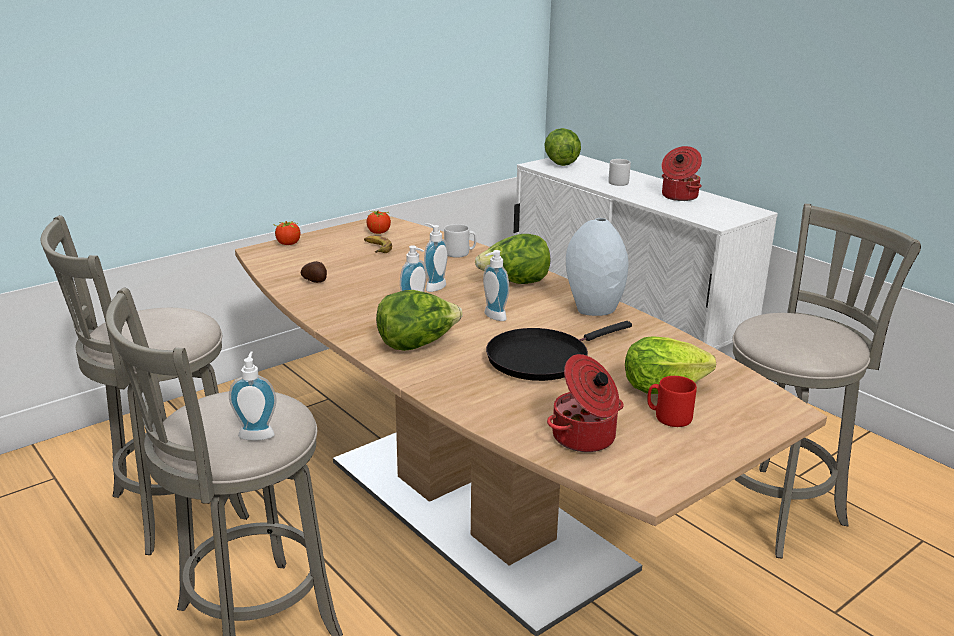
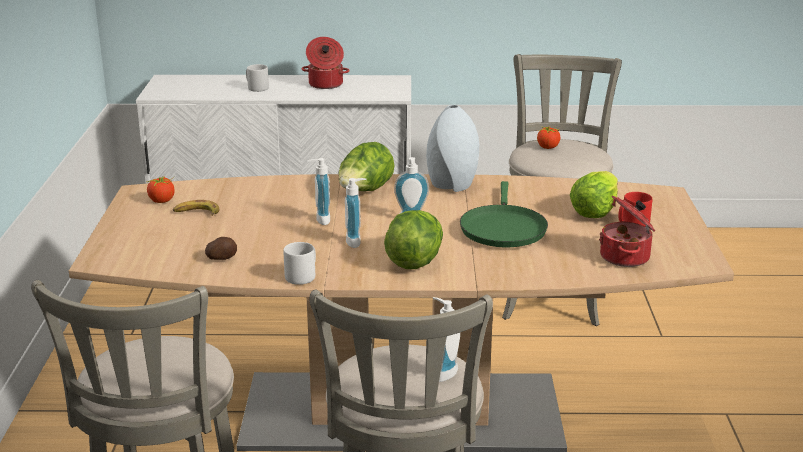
camera: 50 degrees left, 0 degrees up
tomato [273,221,300,245] -> tomato moved to [537,127,560,149]
grey mug [444,224,476,258] -> grey mug moved to [283,242,316,285]
black frying pan [486,321,632,381] -> green frying pan [460,181,548,247]
lettuce [544,128,581,166] -> none

